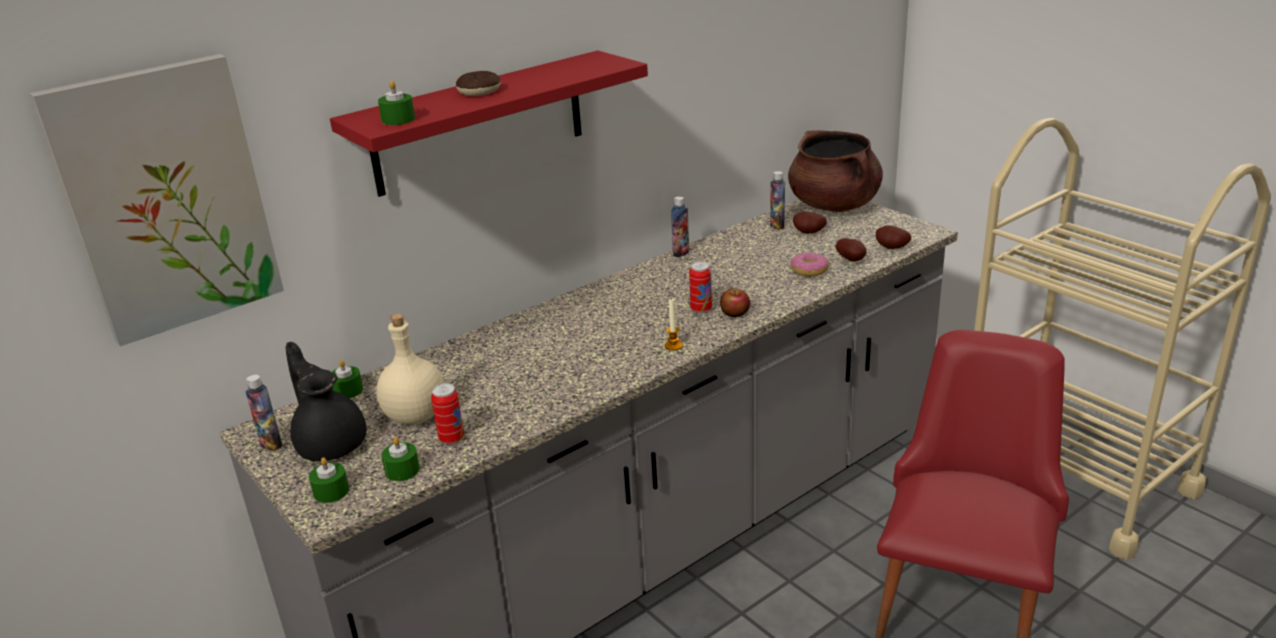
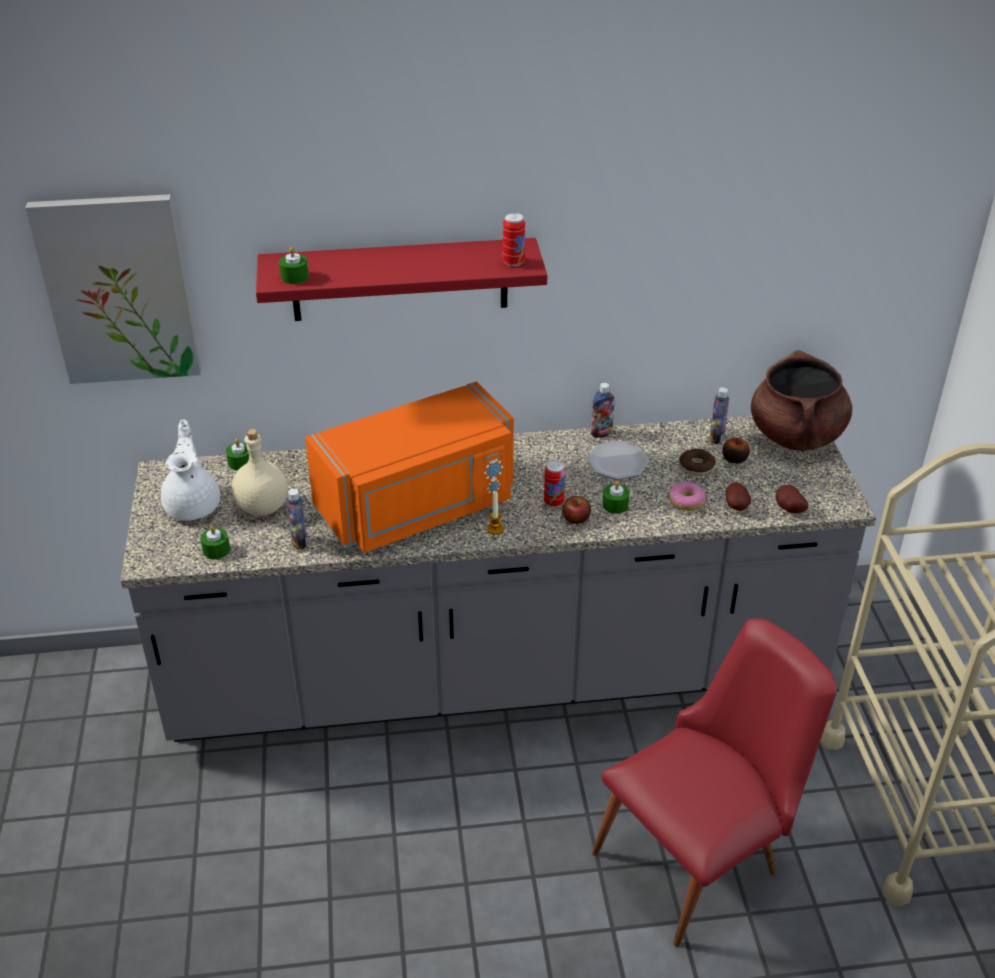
camera: 30 degrees right, 10 degrees up
bottle [245,375,282,451] -> bottle moved to [286,489,307,550]
black teapot [286,342,367,461] -> white teapot [161,419,220,521]
green candle [309,457,349,503] -> green candle moved to [603,481,630,514]
can [431,383,464,445] -> can moved to [503,213,525,266]
donut [456,71,501,96] -> donut moved to [679,449,716,476]
potato [793,211,827,234] -> apple [722,438,750,463]
none -> orange microwave [305,381,514,552]
none -> plate [586,441,649,480]

